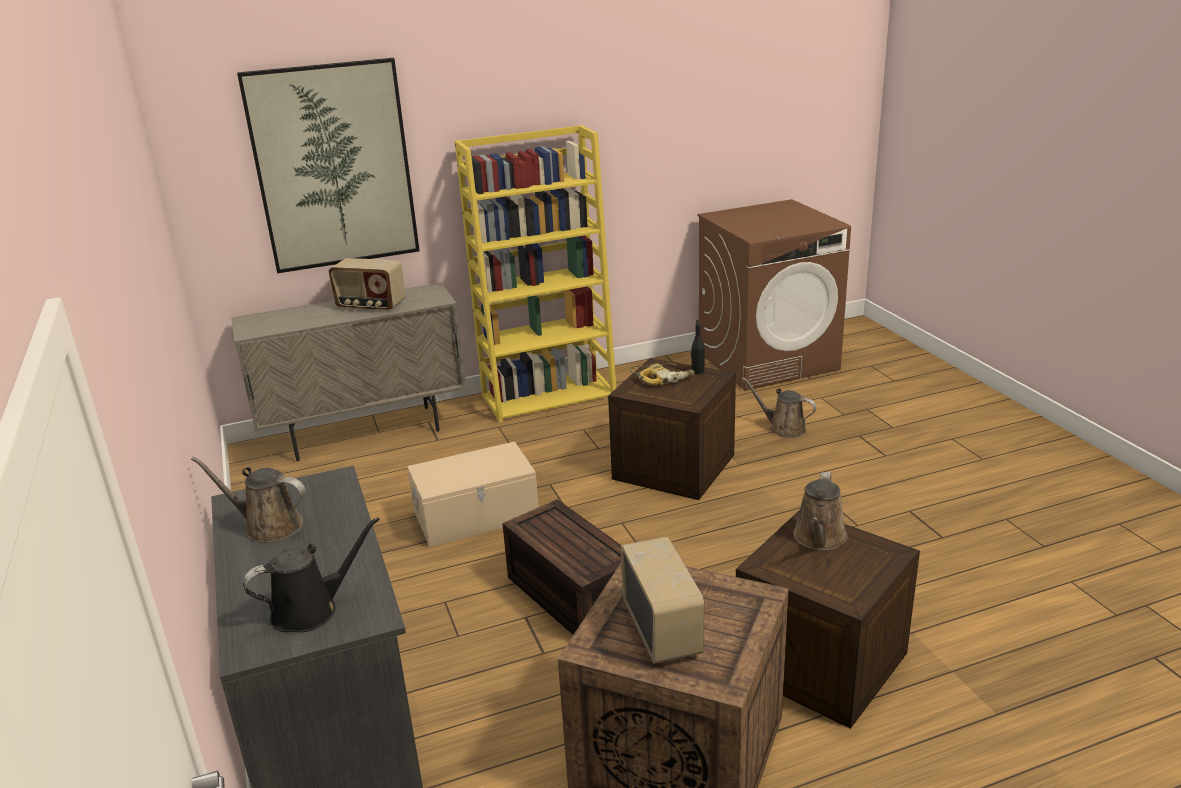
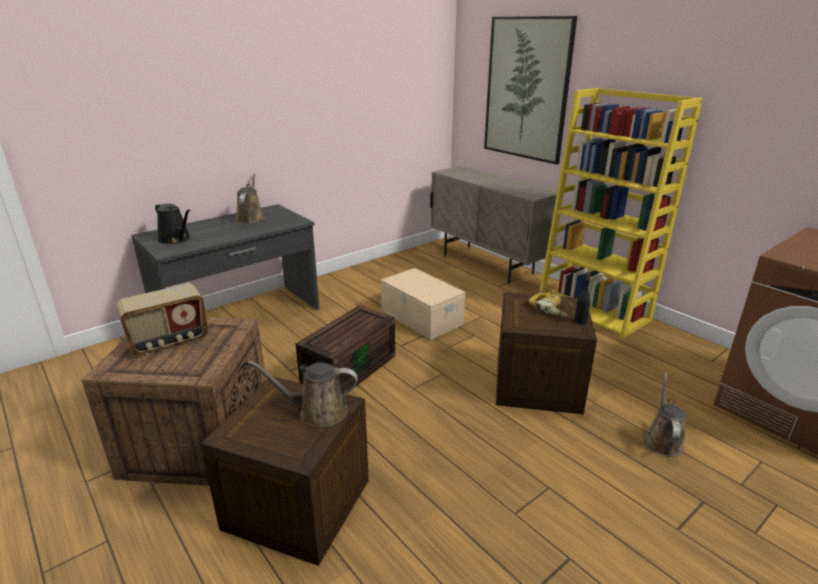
camera: 70 degrees right, 0 degrees up
radio [329,258,405,312] -> none

